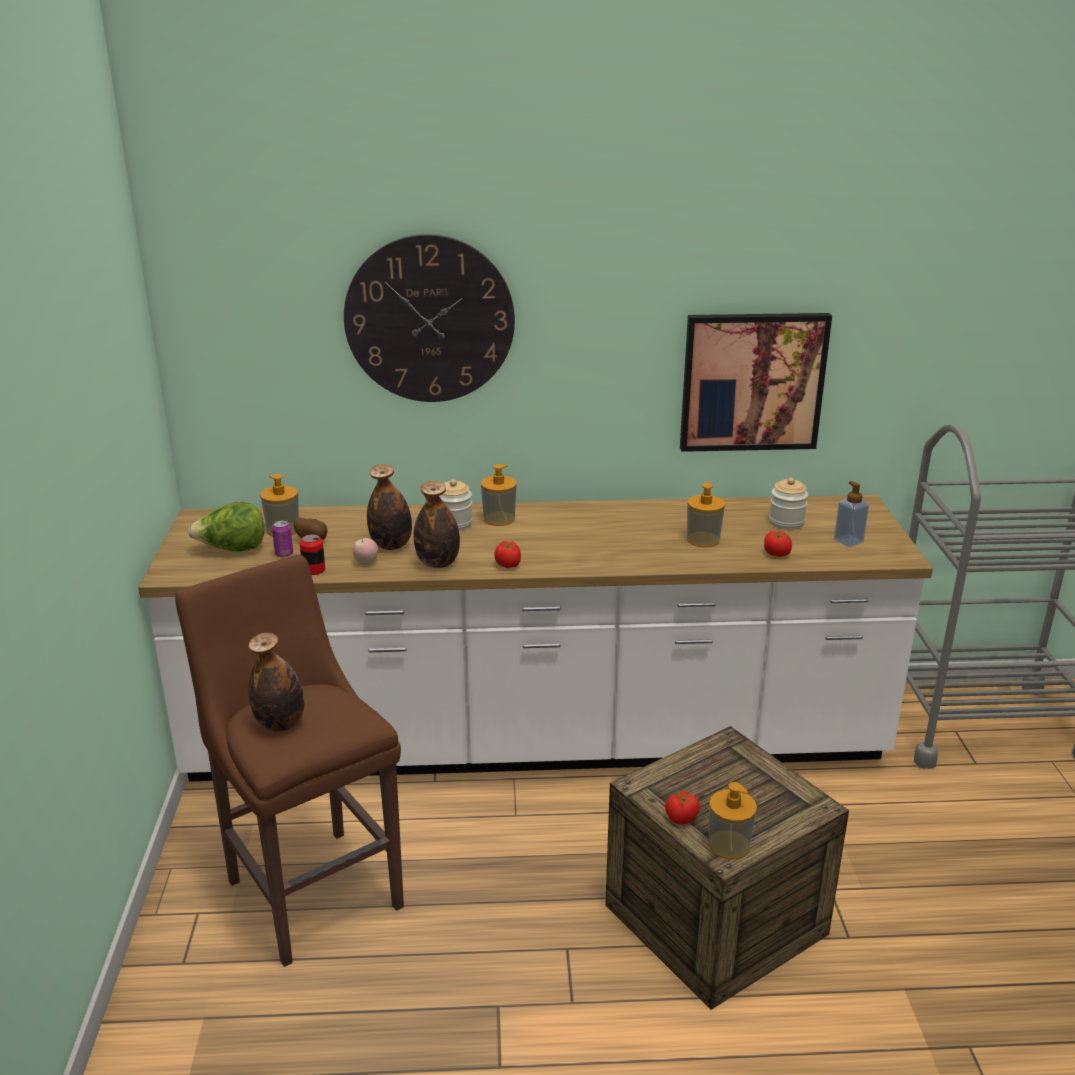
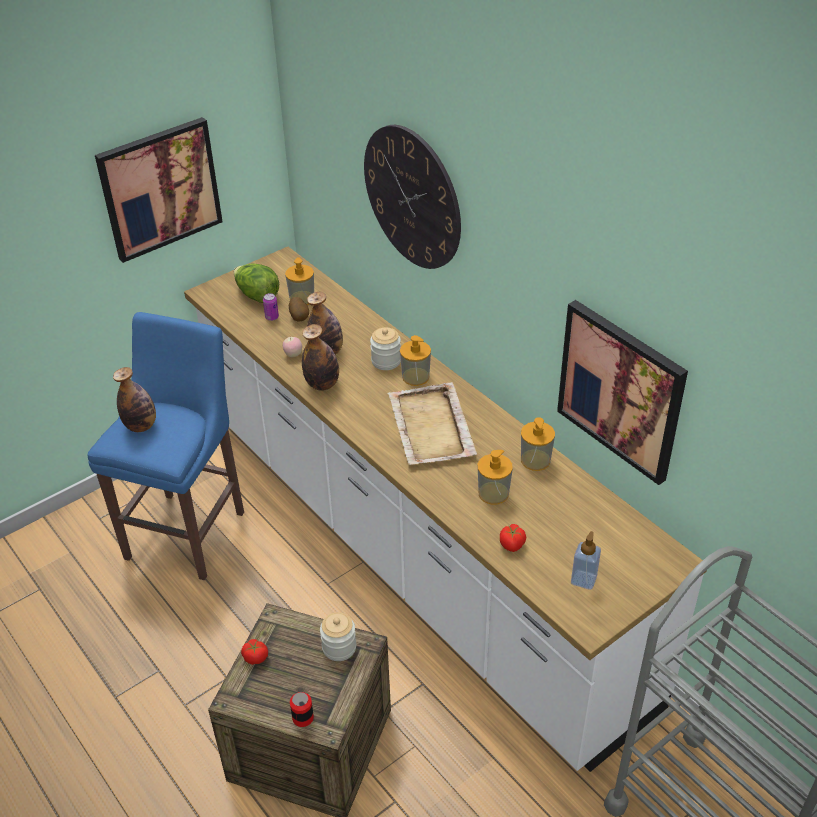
camera: 55 degrees right, 15 degrees up
brown stool [175,555,404,967] -> blue stool [88,312,244,580]
can [300,534,325,575] -> can moved to [290,692,314,727]
tomato [495,541,521,568] -> none
soap dispenser [709,782,757,860] -> soap dispenser moved to [521,417,555,471]
jar [769,478,808,530] -> jar moved to [320,612,356,661]
none -> picture [95,117,223,263]
none -> beige tray [388,382,477,465]

